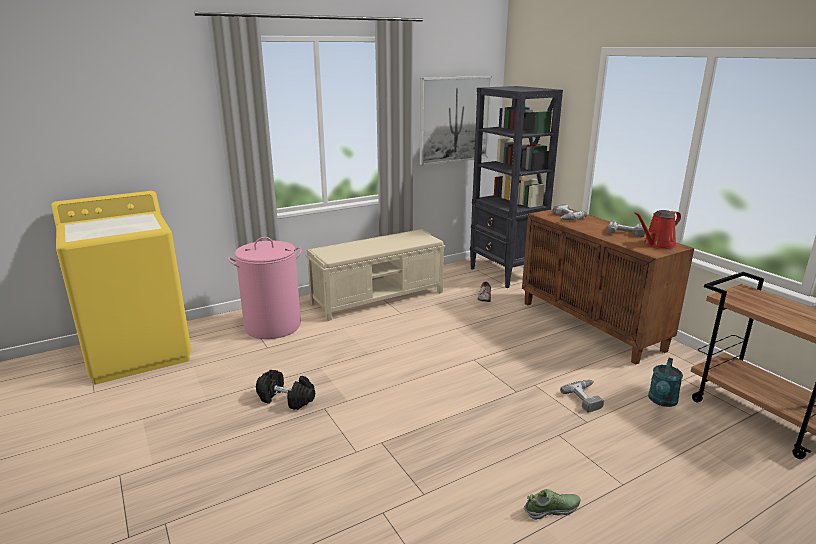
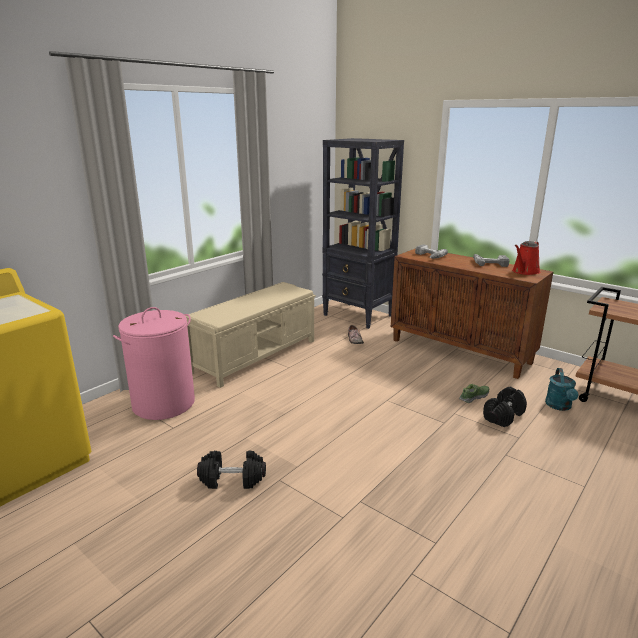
camera: 20 degrees left, 0 degrees up
picture [420,76,492,166] -> none
shoe [524,489,580,520] -> shoe moved to [459,384,489,403]
power drill [560,380,604,413] -> black dumbbell [483,387,527,427]

